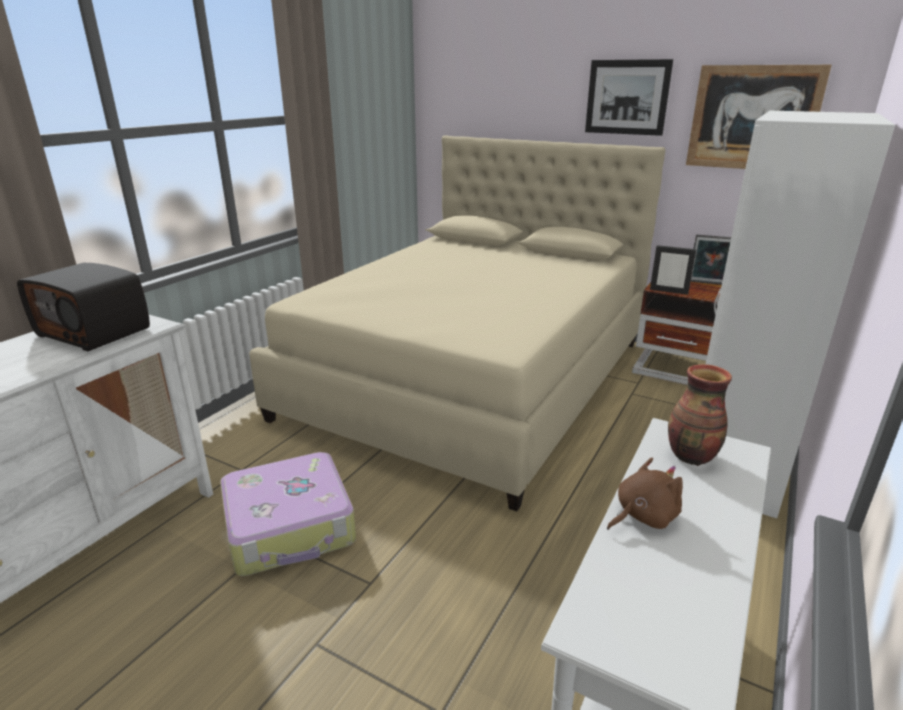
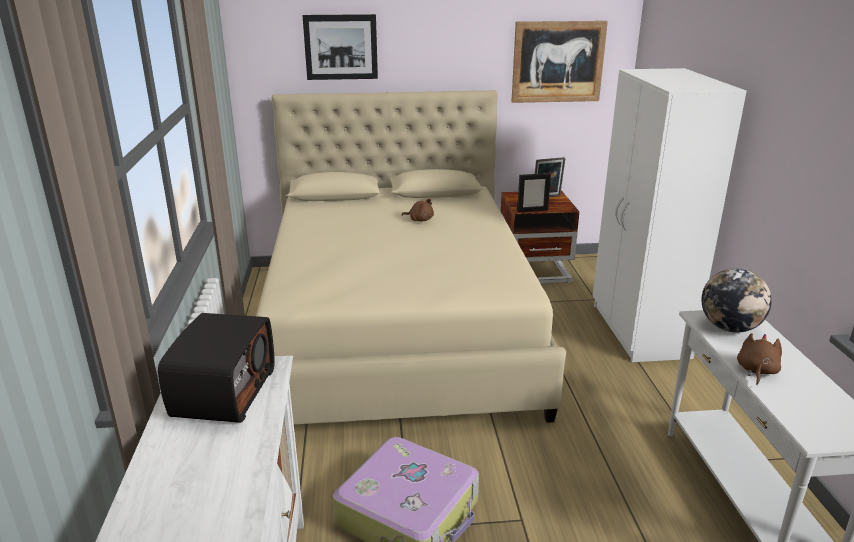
camera: 35 degrees left, 0 degrees up
radio [17,263,150,351] -> radio turned 75 degrees counterclockwise [158,313,275,423]
picture [585,59,673,136] -> picture moved to [303,14,378,80]
vase [668,364,732,466] -> globe [701,268,772,333]
none -> brown plush toy [402,199,434,222]

